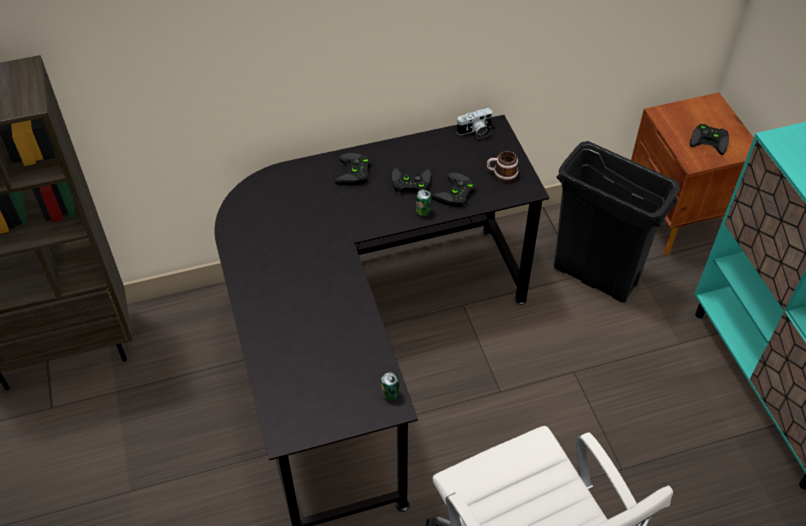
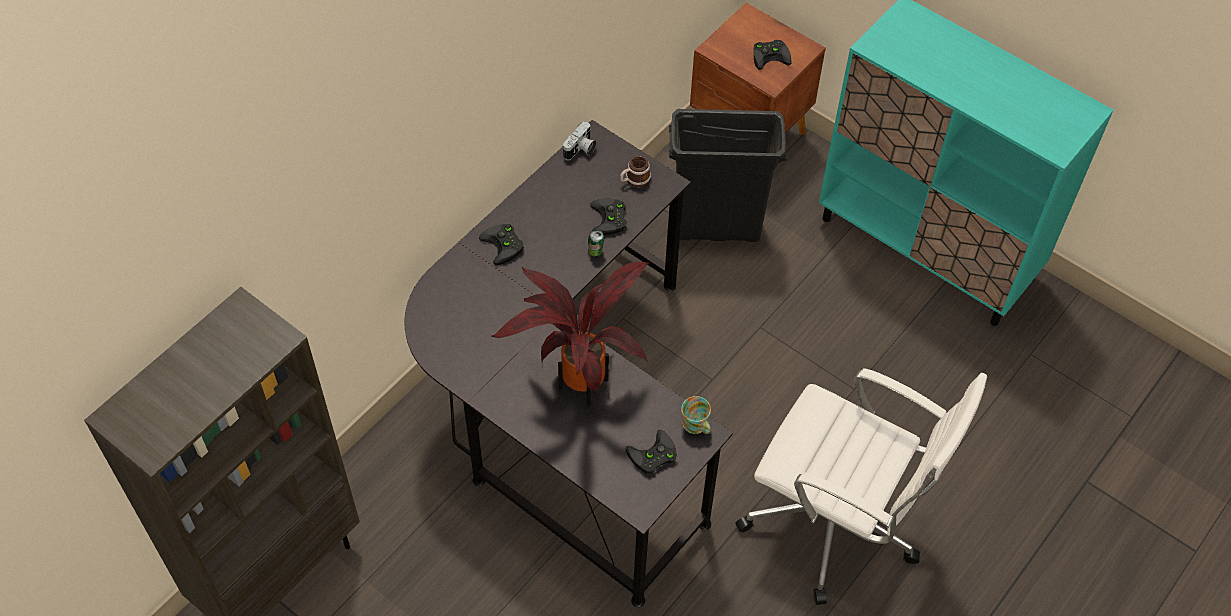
camera: 35 degrees left, 5 degrees up
can [381,372,400,401] -> mug [681,396,711,434]
black game controller [392,167,431,194] -> black game controller moved to [626,430,677,475]
none -> potted plant [492,262,649,406]

